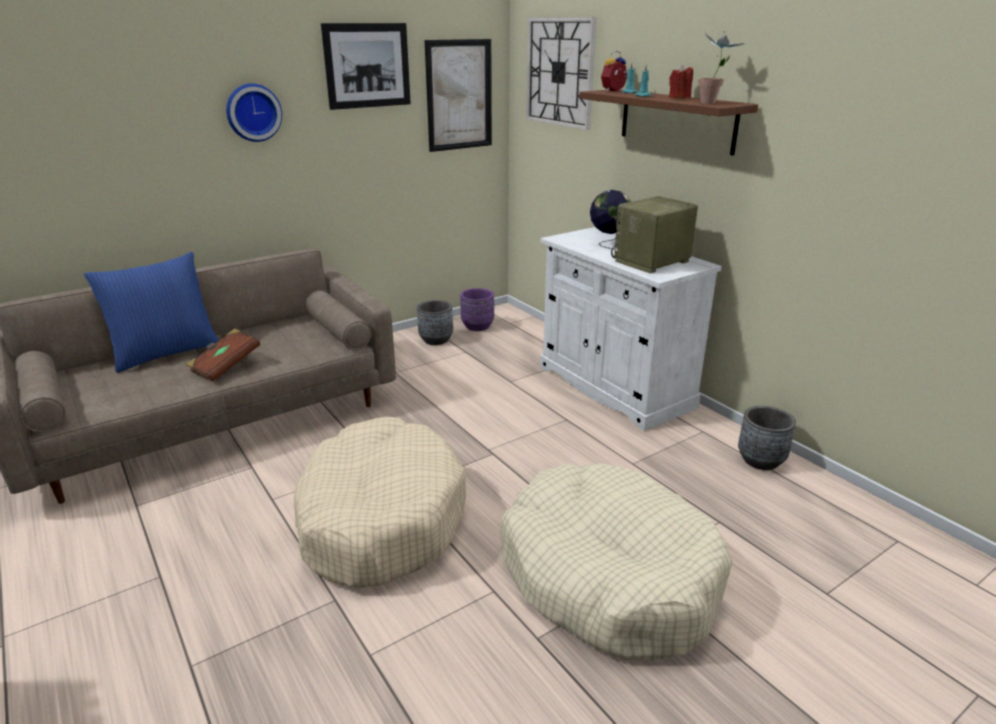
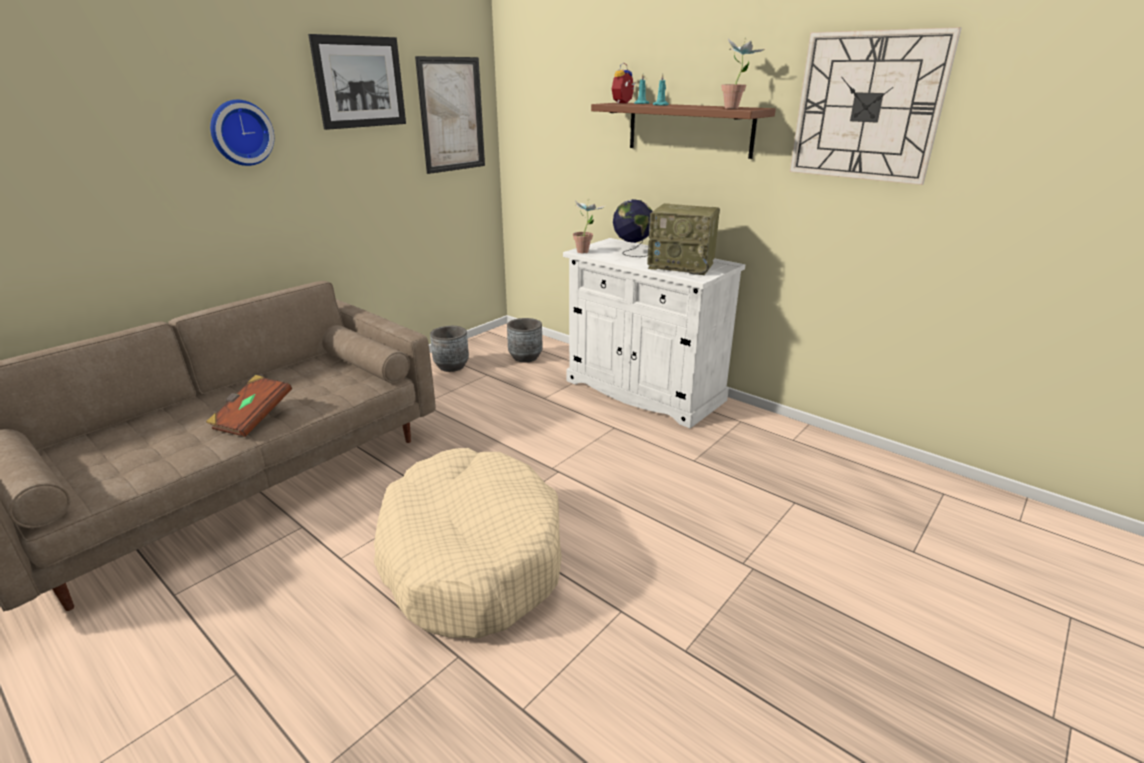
camera: 15 degrees left, 0 degrees up
blue pillow [84,252,219,373] -> none
purple planter [460,288,494,331] -> none
beige dog bed [500,463,733,661] -> none
wall clock [526,17,597,130] -> wall clock moved to [790,27,962,185]
radio [611,196,698,274] -> radio turned 105 degrees counterclockwise [647,203,720,275]
red candle [669,65,693,98] -> none
grey planter [738,406,796,470] -> grey planter moved to [507,318,543,363]
none -> potted plant [573,201,605,253]

